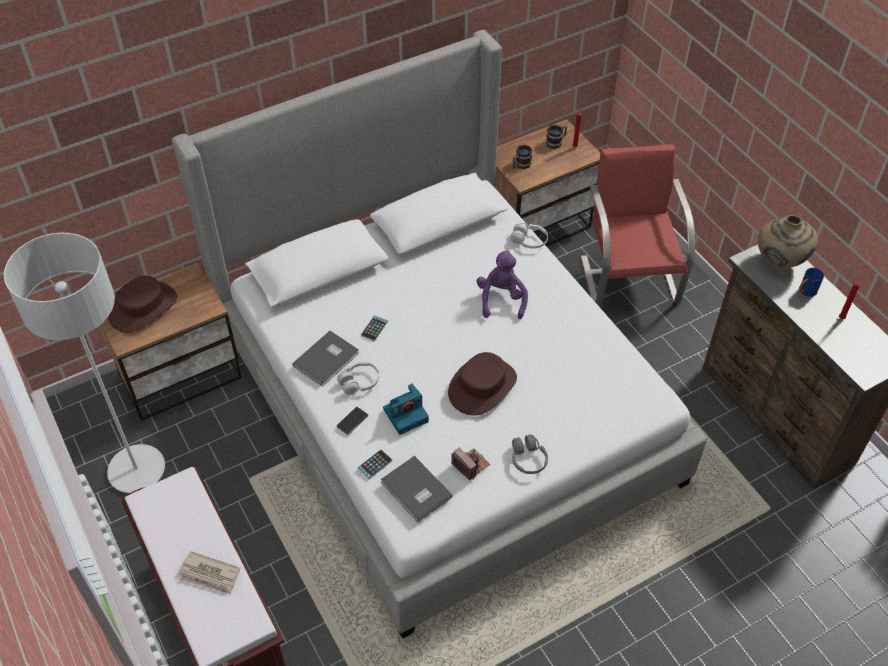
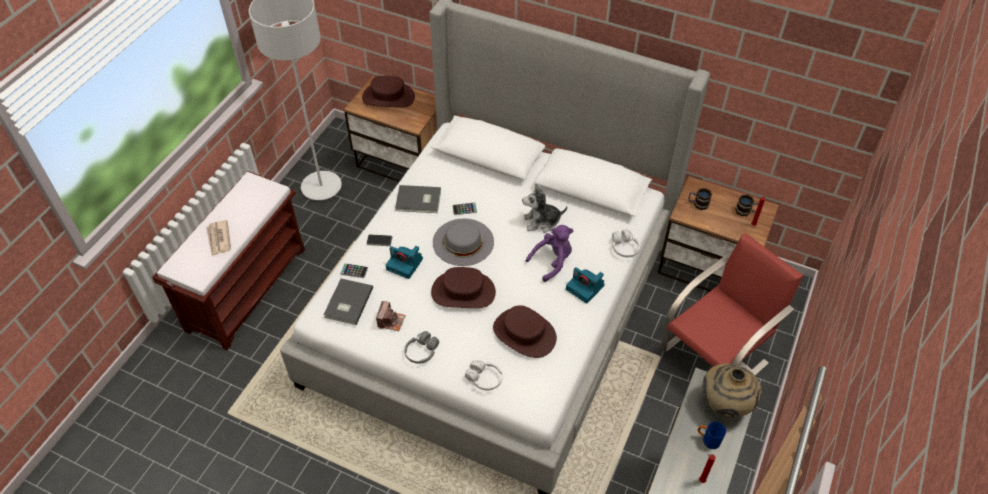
camera: 55 degrees right, 0 degrees up
white headphones [337,362,379,395] -> white headphones moved to [465,360,503,390]
none -> grey hat [433,218,494,266]
none -> brown hat [493,305,557,358]
none -> plush toy [522,184,567,233]
none -> camera [566,267,605,304]

